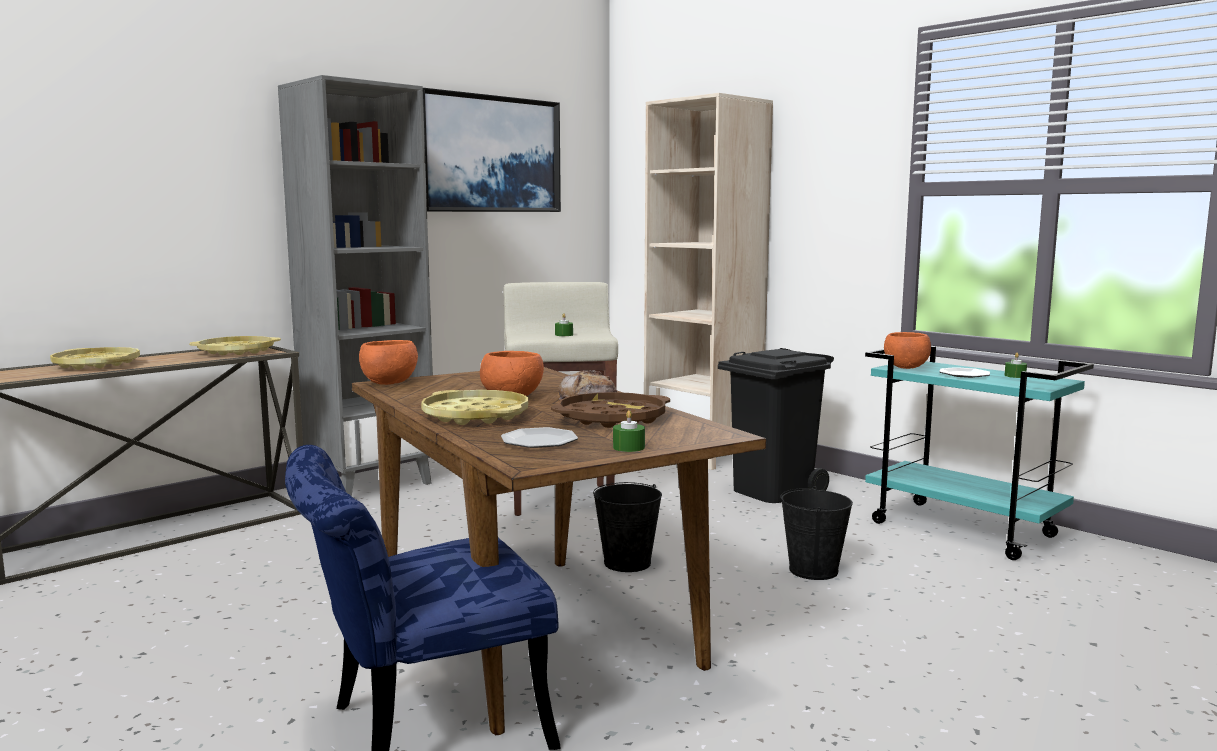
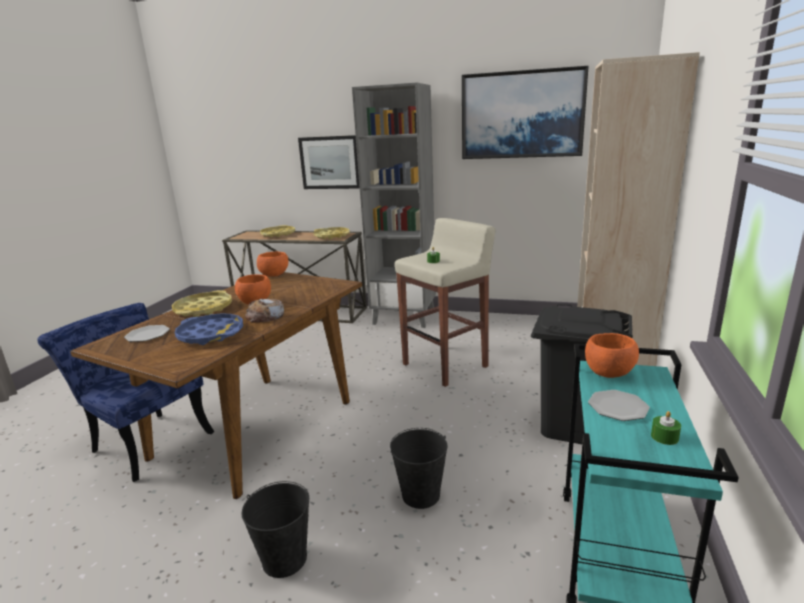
camera: 60 degrees right, 10 degrees up
brown tray [551,392,670,428] -> blue tray [175,313,243,345]
black bucket [593,482,662,572] -> black bucket moved to [242,481,309,578]
green candle [613,410,645,452] -> none
none -> picture [298,135,360,189]

